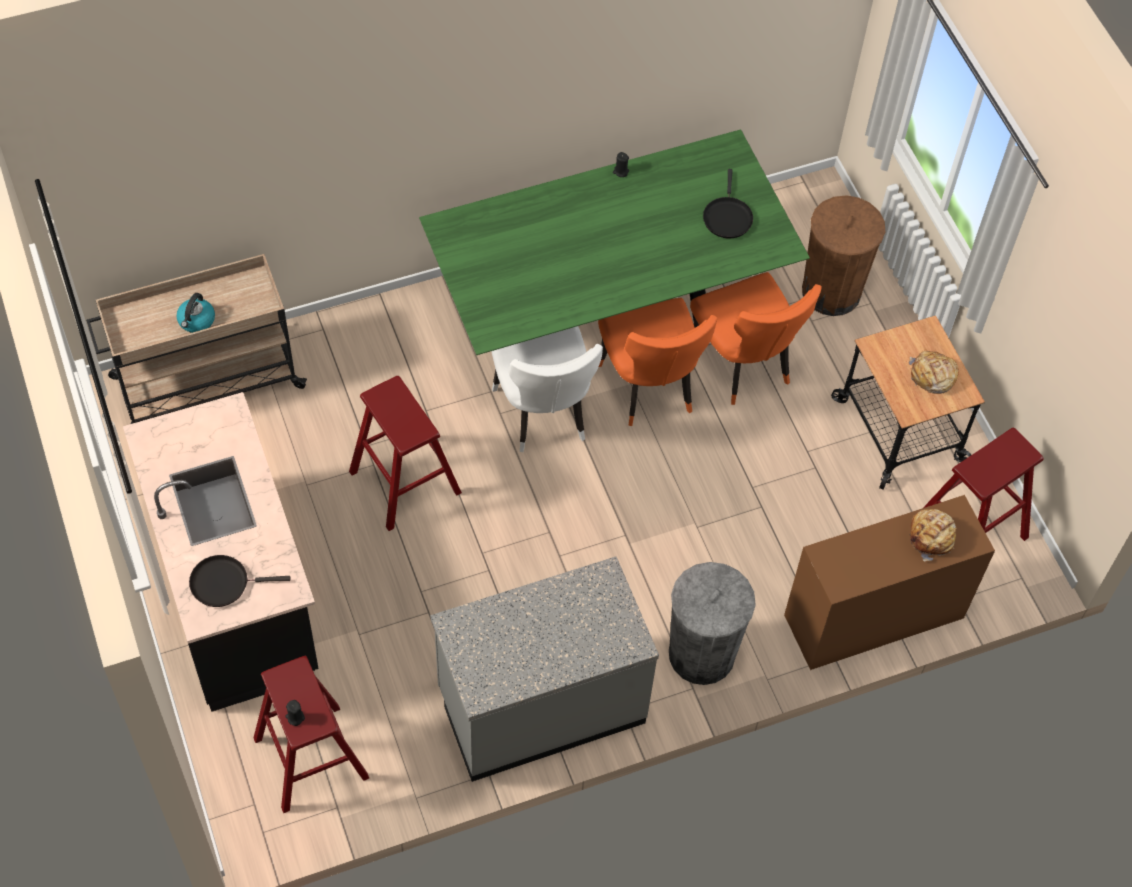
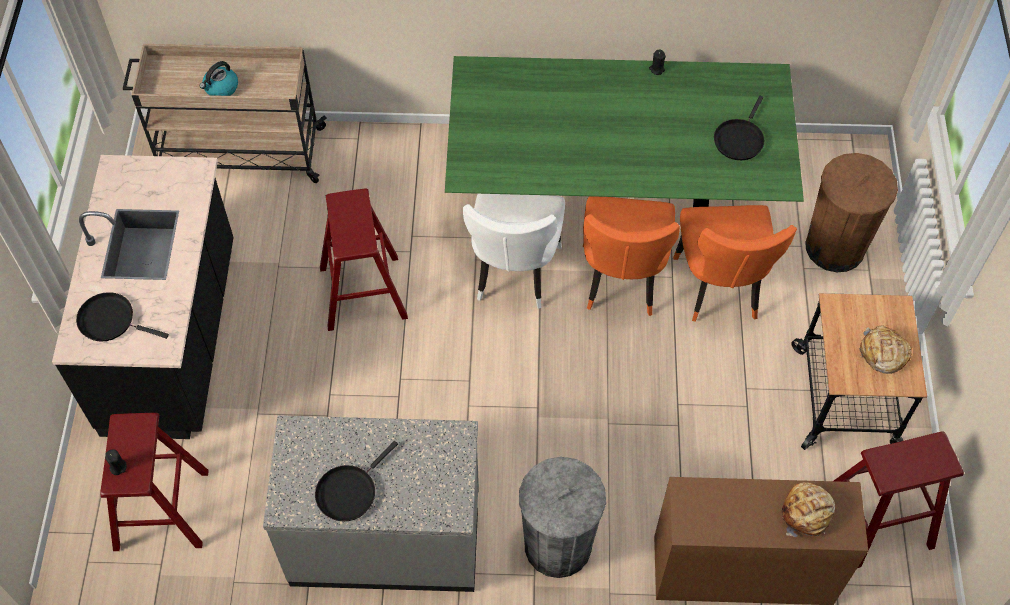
camera: 25 degrees right, 0 degrees up
none -> black frying pan [315,441,398,521]

